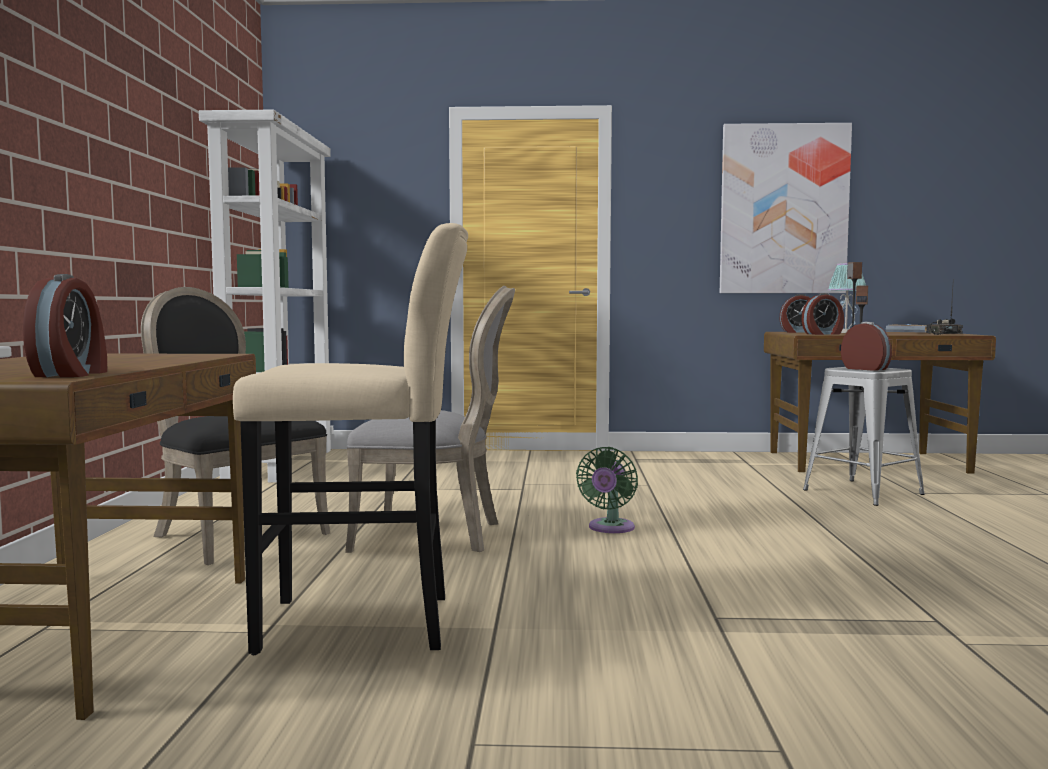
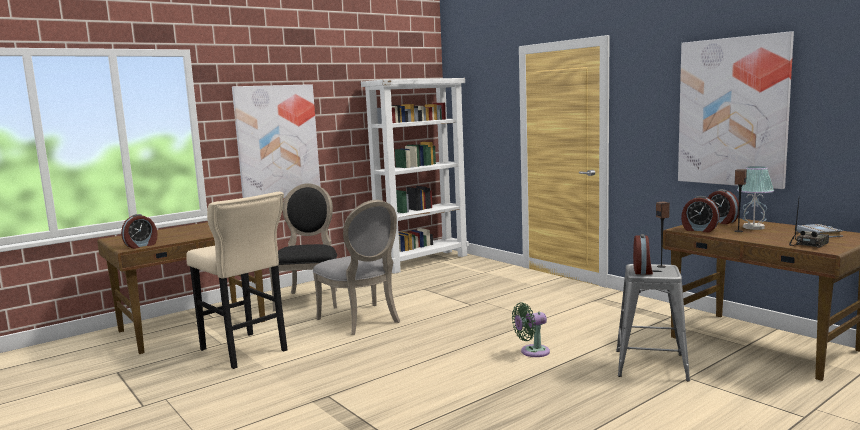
camera: 50 degrees right, 5 degrees up
green fan [576,447,638,533] -> green fan moved to [512,303,550,357]
none -> picture [232,84,321,198]

